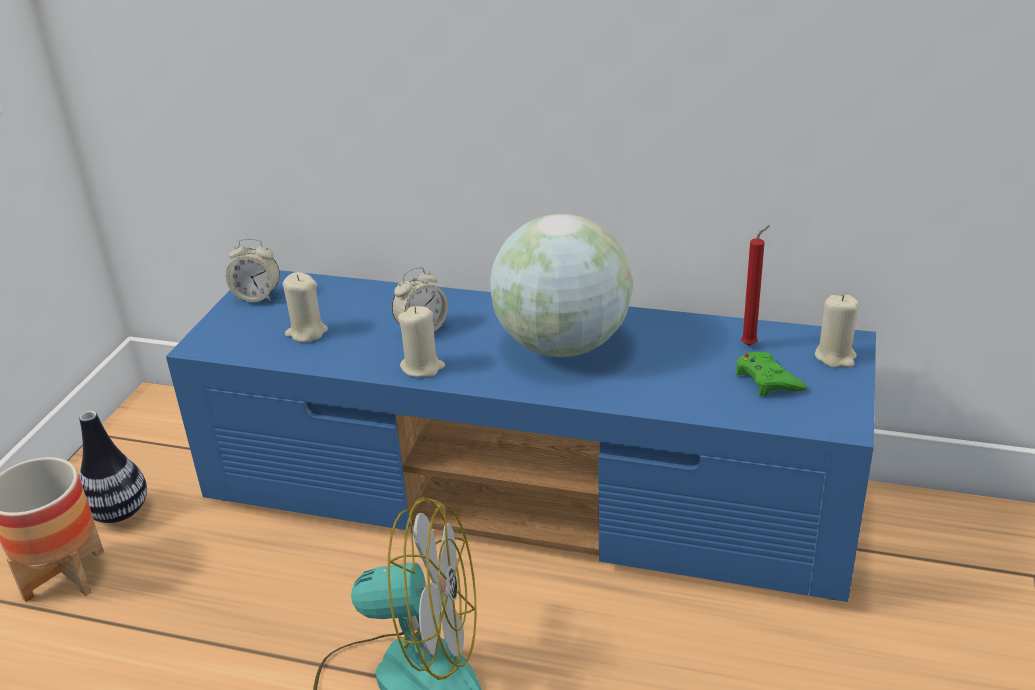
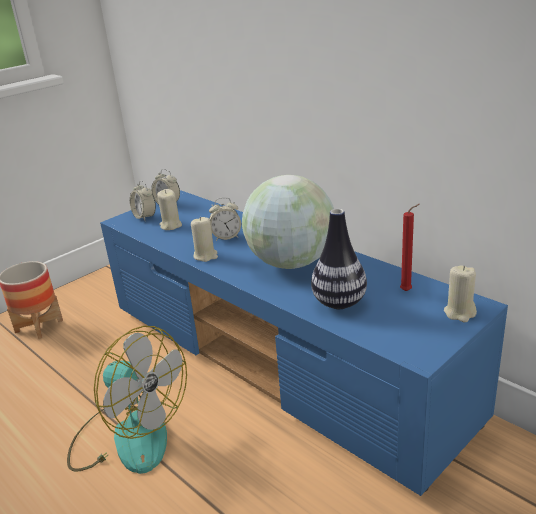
camera: 30 degrees right, 5 degrees down
vase [79,411,147,523] -> vase moved to [311,208,367,309]
green game controller [735,352,808,396] -> none
none -> alarm clock [130,181,156,221]

